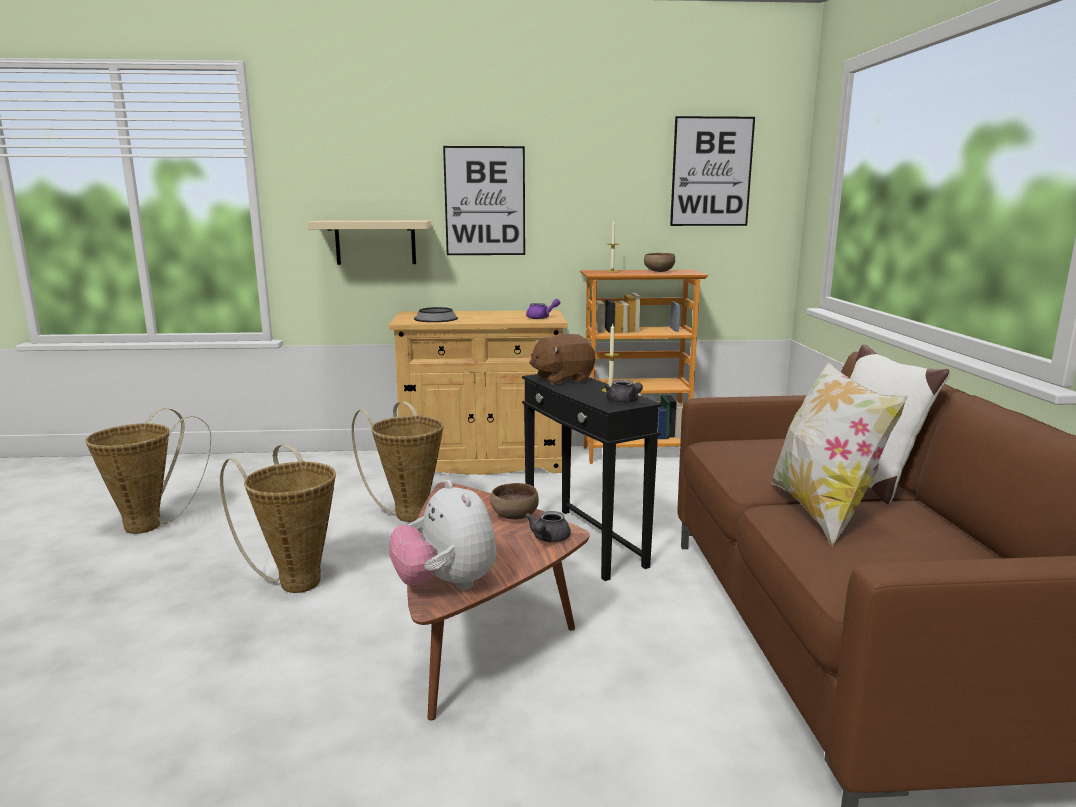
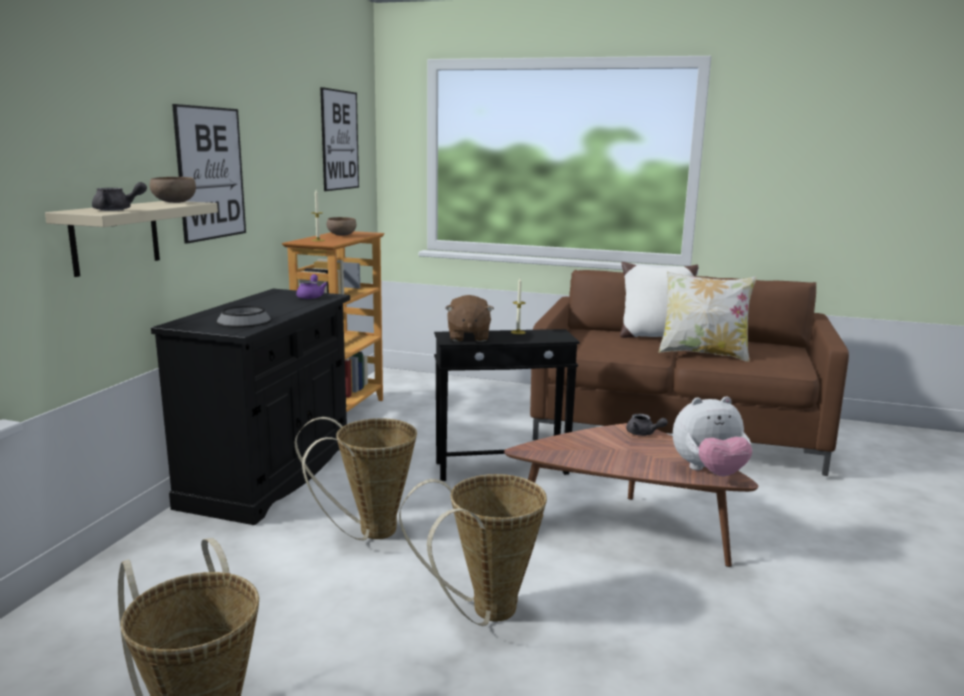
camera: 70 degrees left, 0 degrees up
beige cabinet [389,310,568,475] -> black cabinet [151,289,350,525]
brown bowl [490,483,539,520] -> brown bowl moved to [150,177,196,203]
grey teapot [604,380,643,404] -> grey teapot moved to [92,182,147,211]

